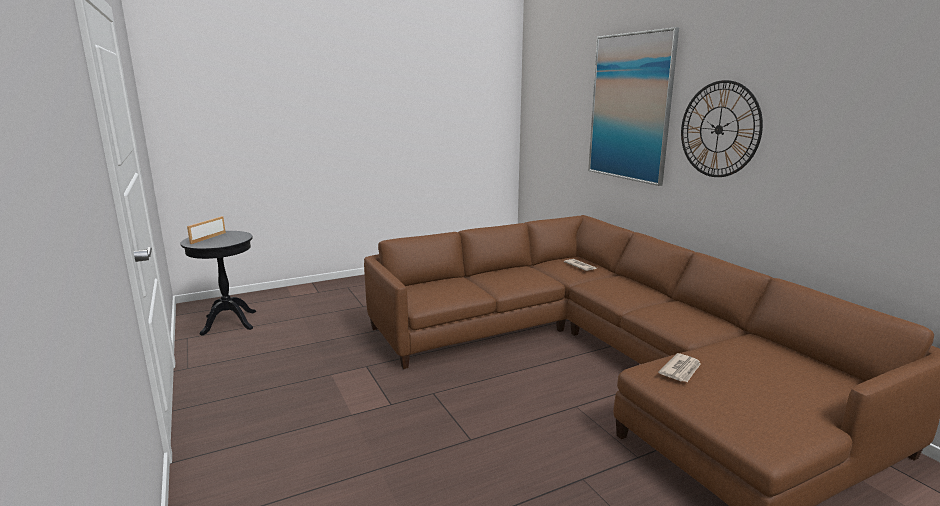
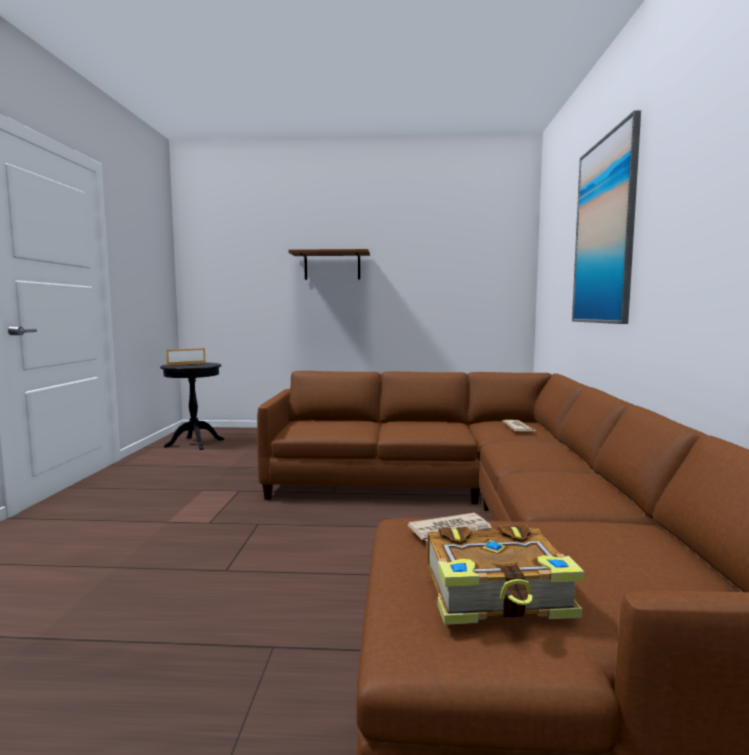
camera: 30 degrees right, 10 degrees down
wall clock [681,80,763,177] -> none
none -> shelf [288,249,370,280]
none -> book [427,525,584,625]

